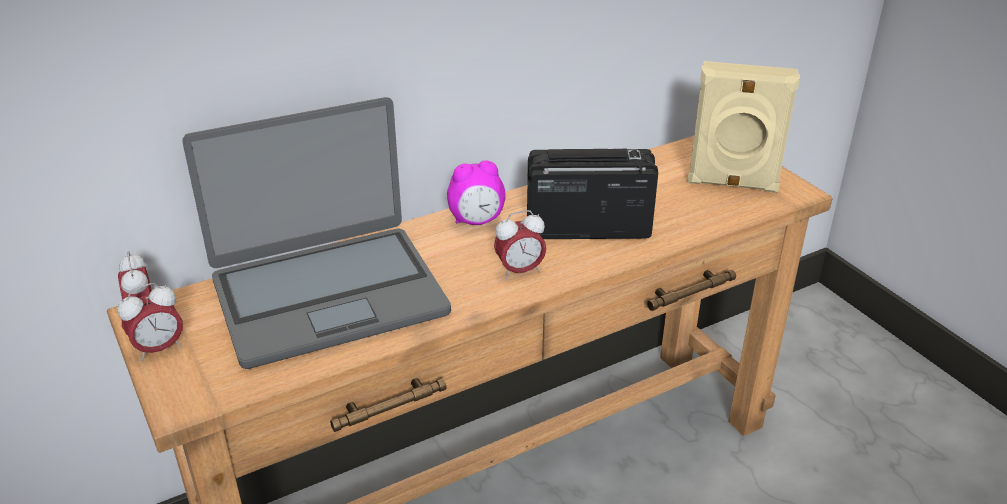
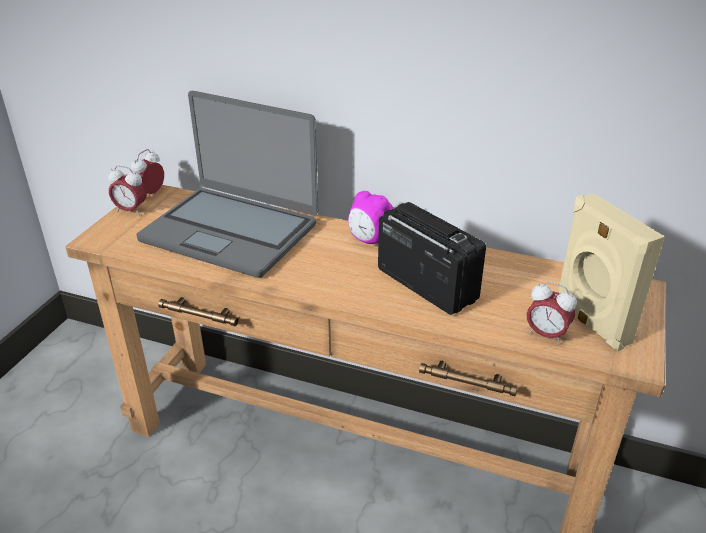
camera: 50 degrees right, 0 degrees up
alarm clock [494,210,546,279] -> alarm clock moved to [527,282,577,345]

